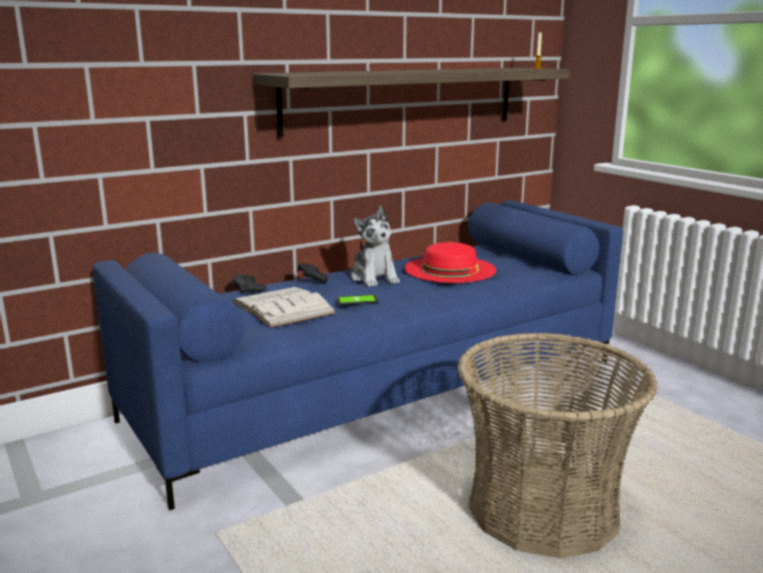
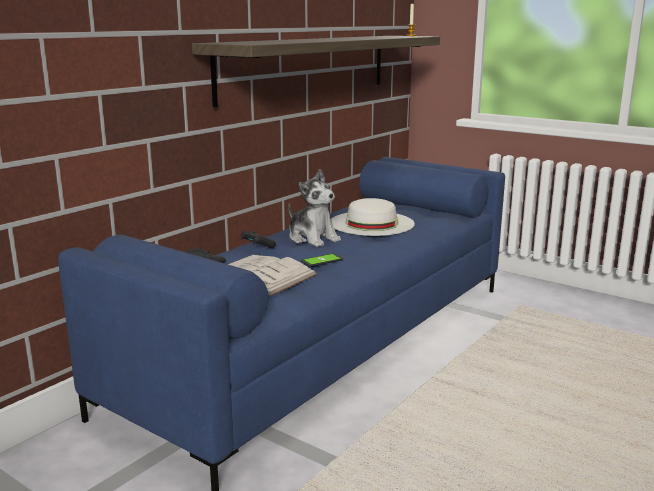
camera: 20 degrees left, 0 degrees up
red hat [404,242,496,283] -> white hat [331,198,415,236]
basket [457,333,658,558] -> none

